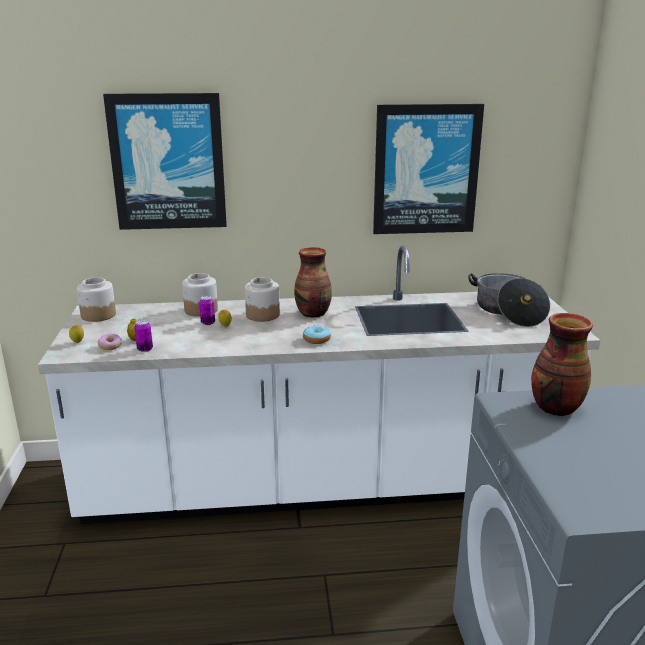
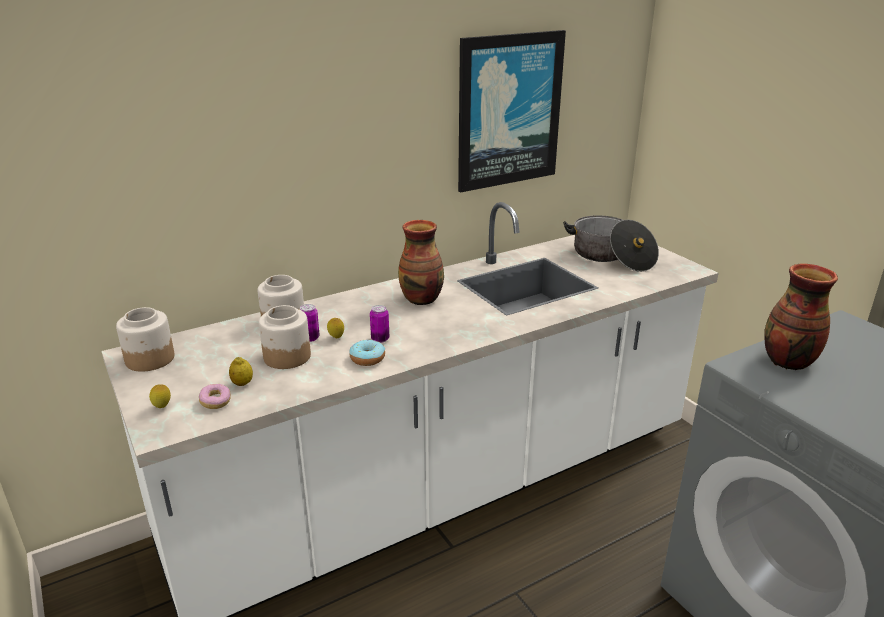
camera: 25 degrees left, 5 degrees up
picture [103,93,227,230] -> none
can [134,320,153,352] -> can moved to [370,305,389,343]
jar [245,277,280,322] -> jar moved to [259,305,311,369]
donut [303,325,331,344] -> donut moved to [349,340,385,366]

